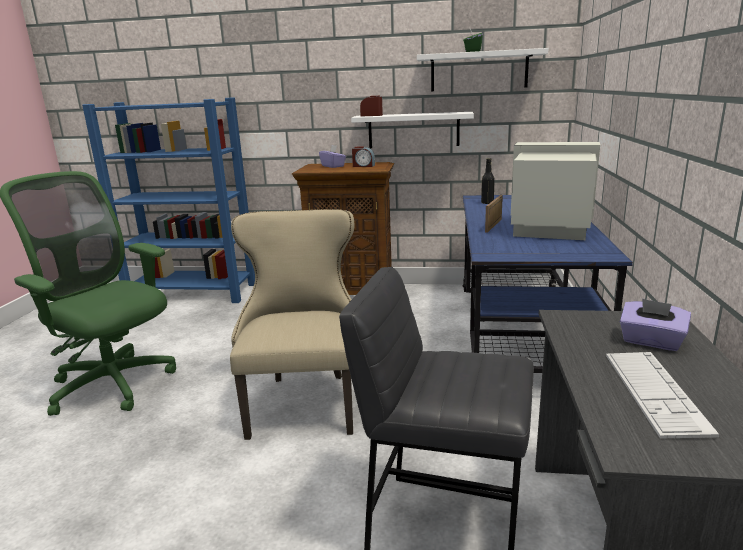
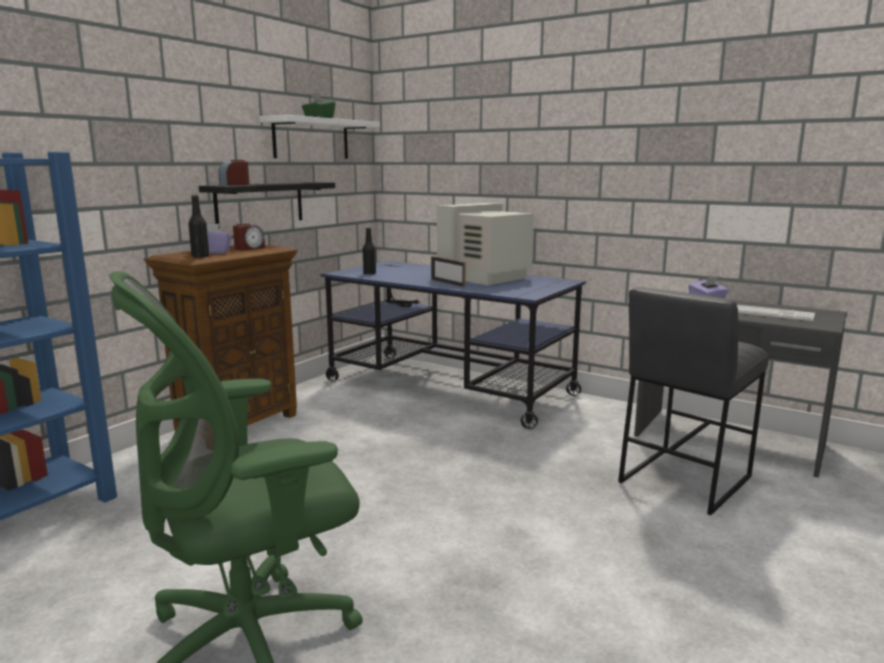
camera: 65 degrees left, 5 degrees down
beige chair [230,209,354,440] -> none
white shelf [351,112,474,148] -> black shelf [199,182,335,228]
none -> black bottle [188,195,209,258]

